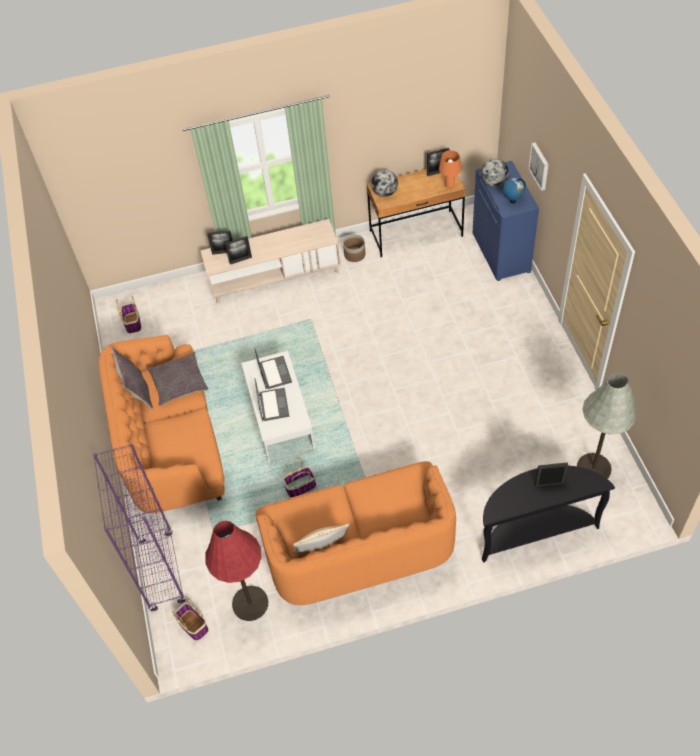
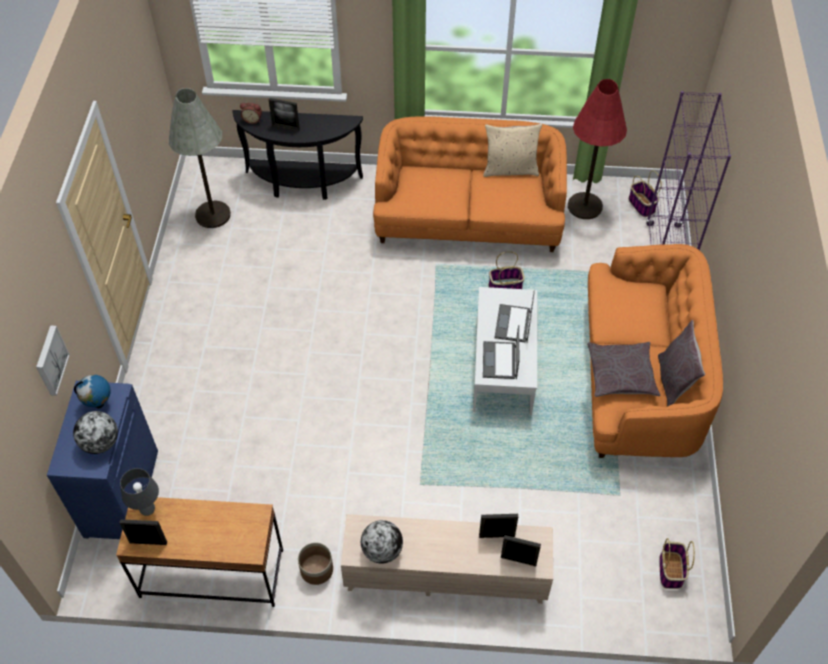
camera: 165 degrees left, 0 degrees up
globe [371,170,398,197] -> globe moved to [361,520,403,564]
orange table lamp [439,150,462,188] -> grey table lamp [120,468,159,516]
none -> alarm clock [240,103,262,124]

